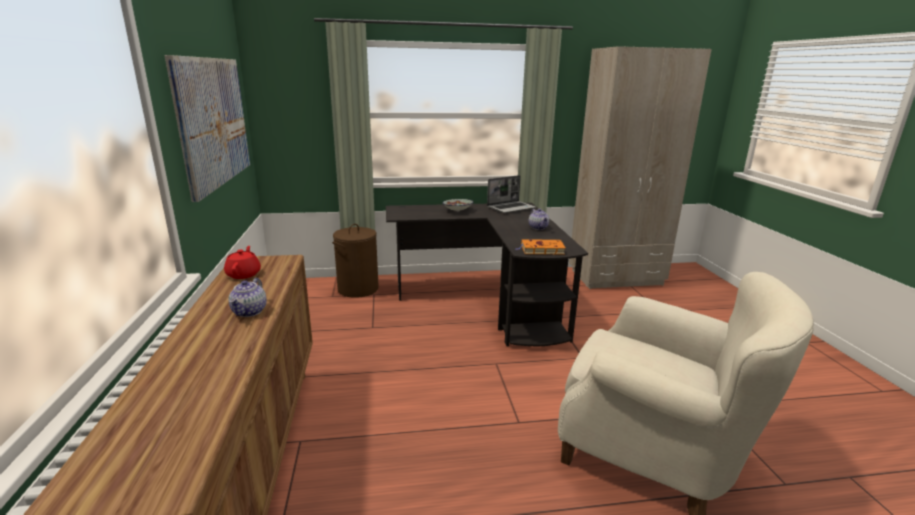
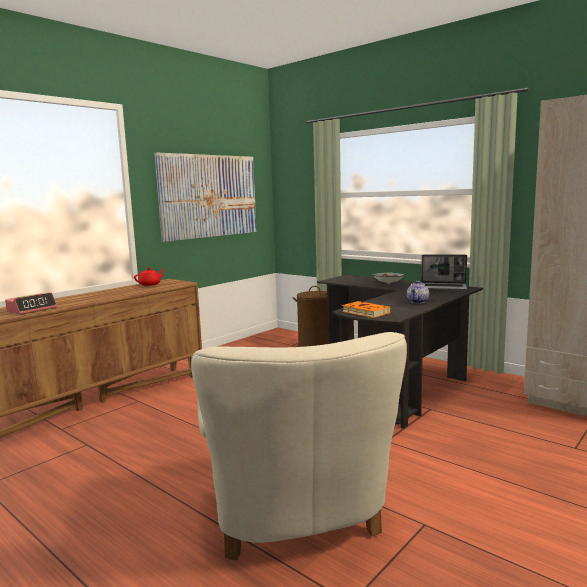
camera: 50 degrees right, 10 degrees down
teapot [229,278,267,317] -> none
none -> alarm clock [5,292,57,315]

